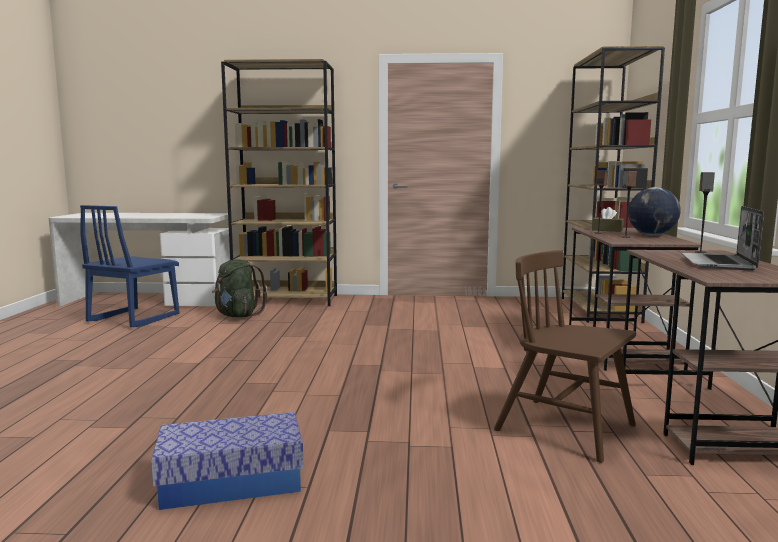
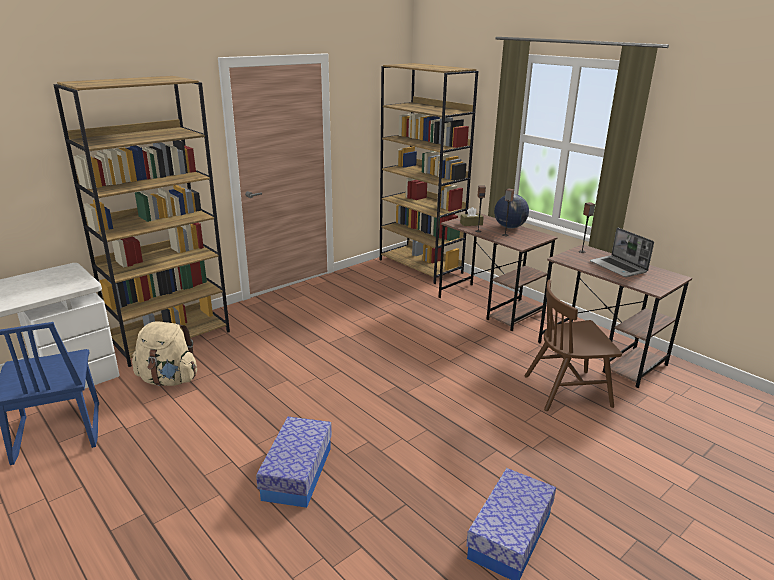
camera: 45 degrees left, 15 degrees up
green backpack [212,259,267,317] -> beige backpack [132,322,197,386]
none -> storage box [256,417,332,508]

